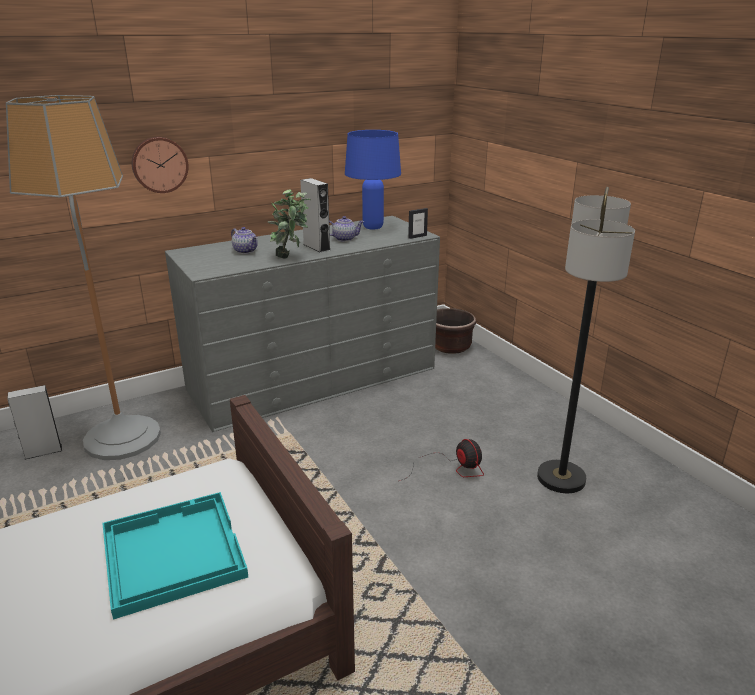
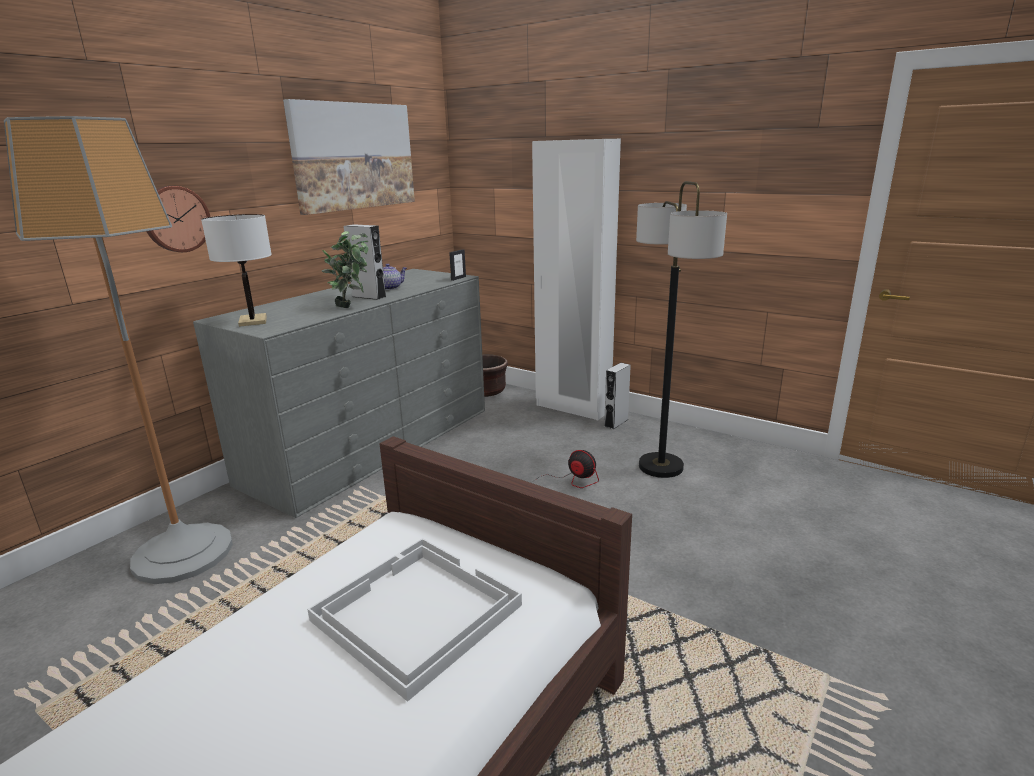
camera: 25 degrees left, 5 degrees down
grey speaker [7,385,62,460] -> grey speaker moved to [604,363,631,429]
turquoise tray [102,492,248,620] -> white tray [307,538,522,702]
teapot [231,227,258,254] -> none
blue table lamp [345,130,401,230] -> none
none -> white table lamp [201,214,272,327]
none -> picture [283,99,415,215]
none -> white wardrobe [532,139,621,420]

